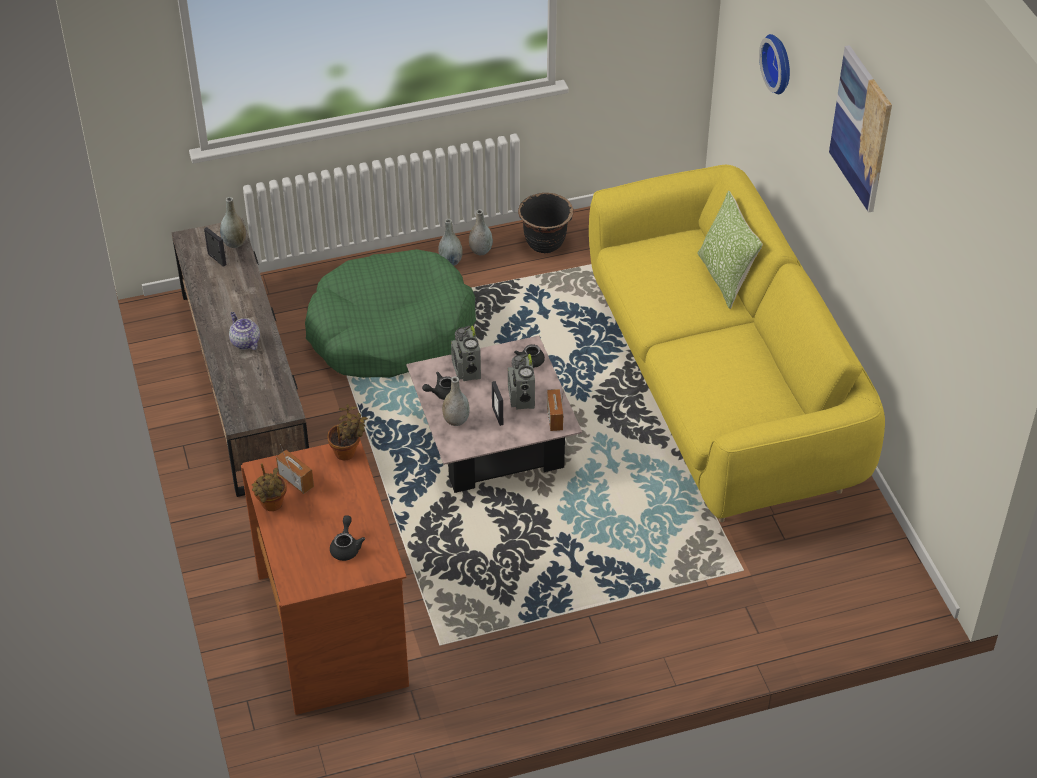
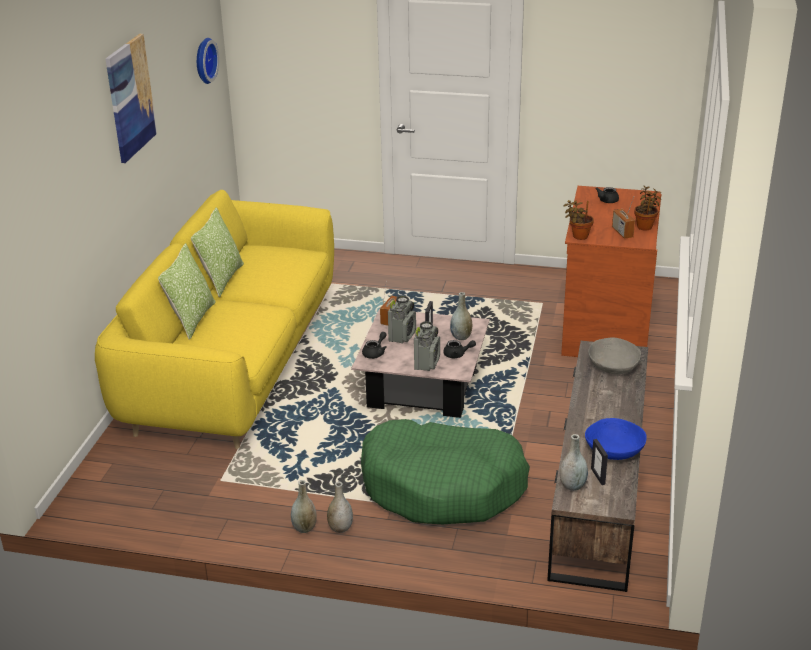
camera: 150 degrees left, 15 degrees down
teapot [229,312,260,350] -> none
black planter [518,193,574,253] -> none
wall clock [759,34,790,94] -> wall clock moved to [197,38,219,84]
none -> pillow [191,207,244,297]
none -> blue bowl [585,418,647,460]
none -> grey bowl [588,337,641,374]

